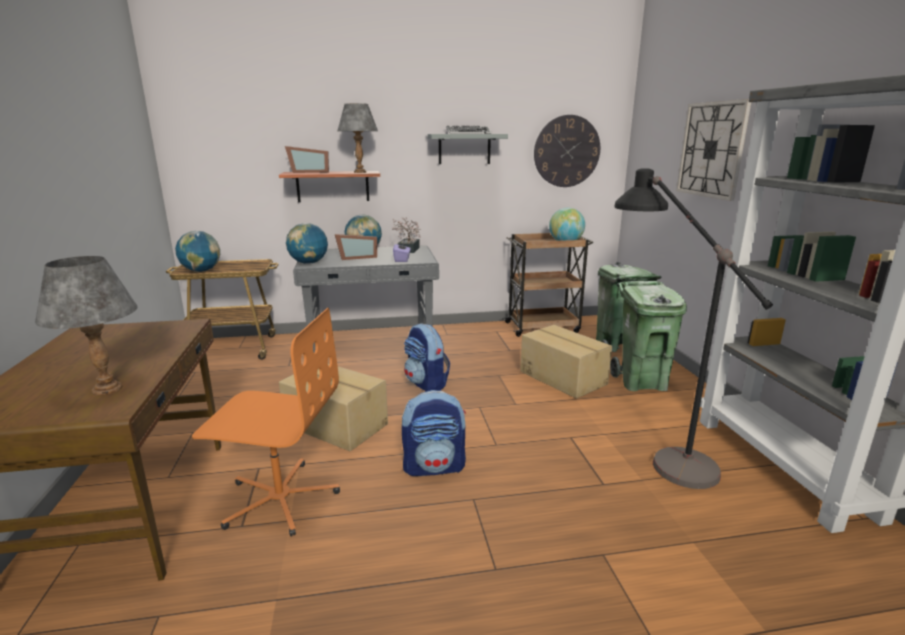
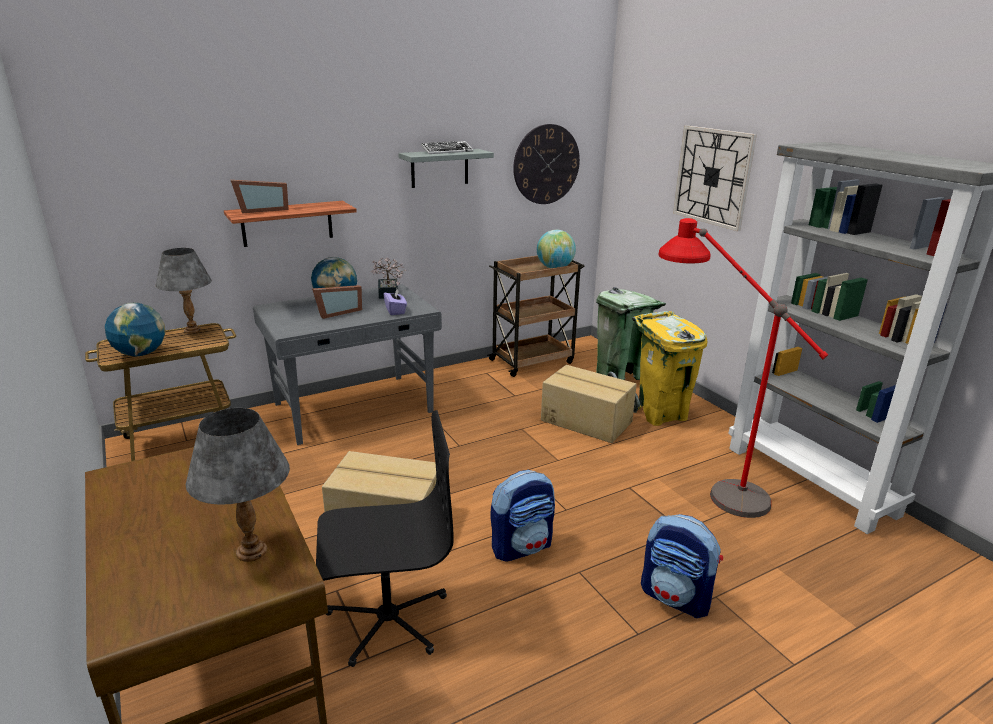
camera: 20 degrees left, 5 degrees up
orange office chair [192,308,340,537] -> black office chair [316,410,454,667]
globe [286,223,328,264] -> none
grey table lamp [337,103,378,173] -> grey table lamp moved to [156,248,212,334]
backpack [404,323,450,391] -> backpack moved to [641,514,723,618]
green trash can [610,281,687,391] -> yellow trash can [632,311,707,426]
black floor lamp [615,169,773,489] -> red floor lamp [659,218,829,518]

